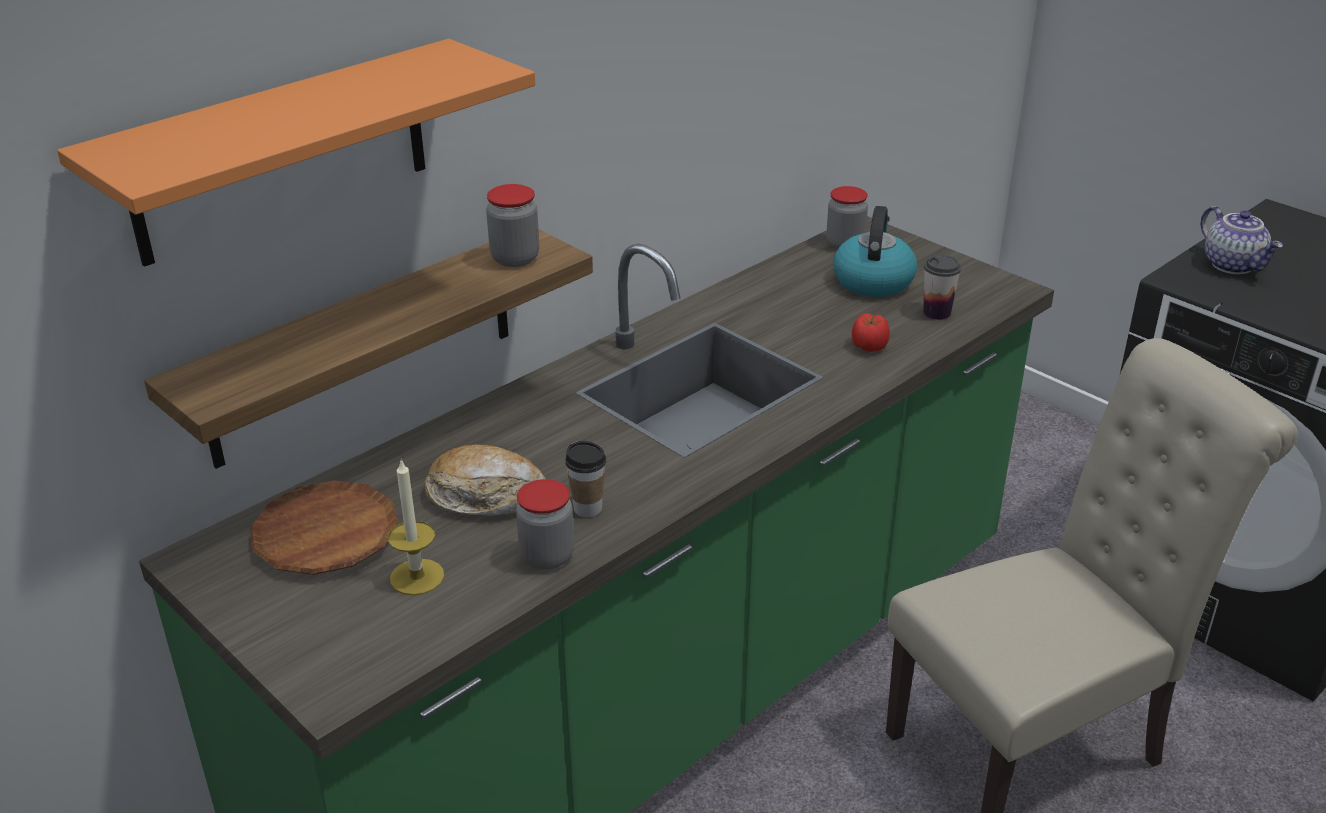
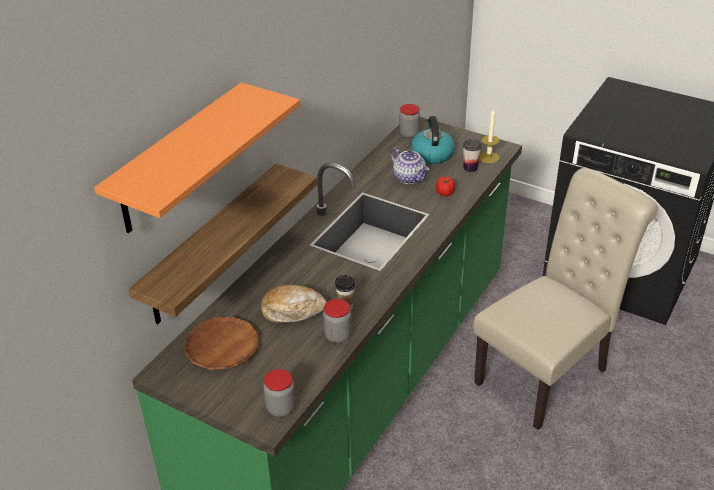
camera: 15 degrees left, 5 degrees up
candle [388,458,444,595] -> candle moved to [479,108,500,163]
jar [486,184,539,267] -> jar moved to [264,369,295,417]
teapot [1200,206,1283,274] -> teapot moved to [390,148,429,184]

